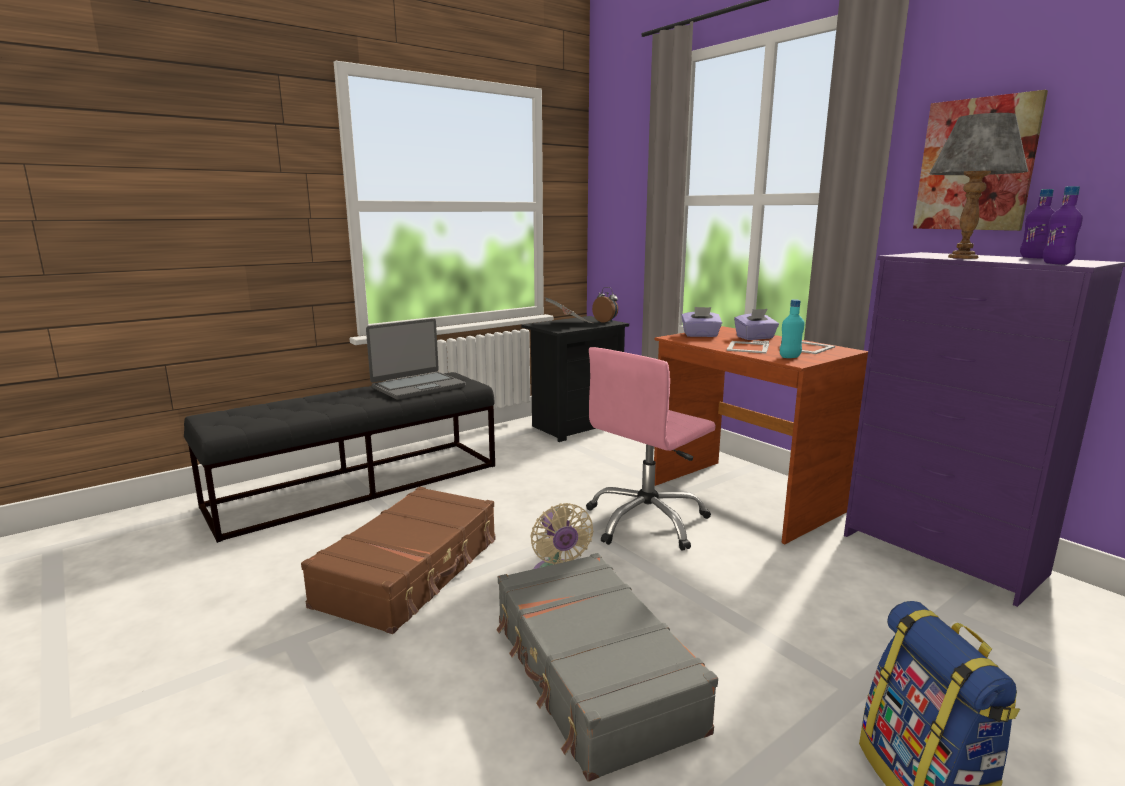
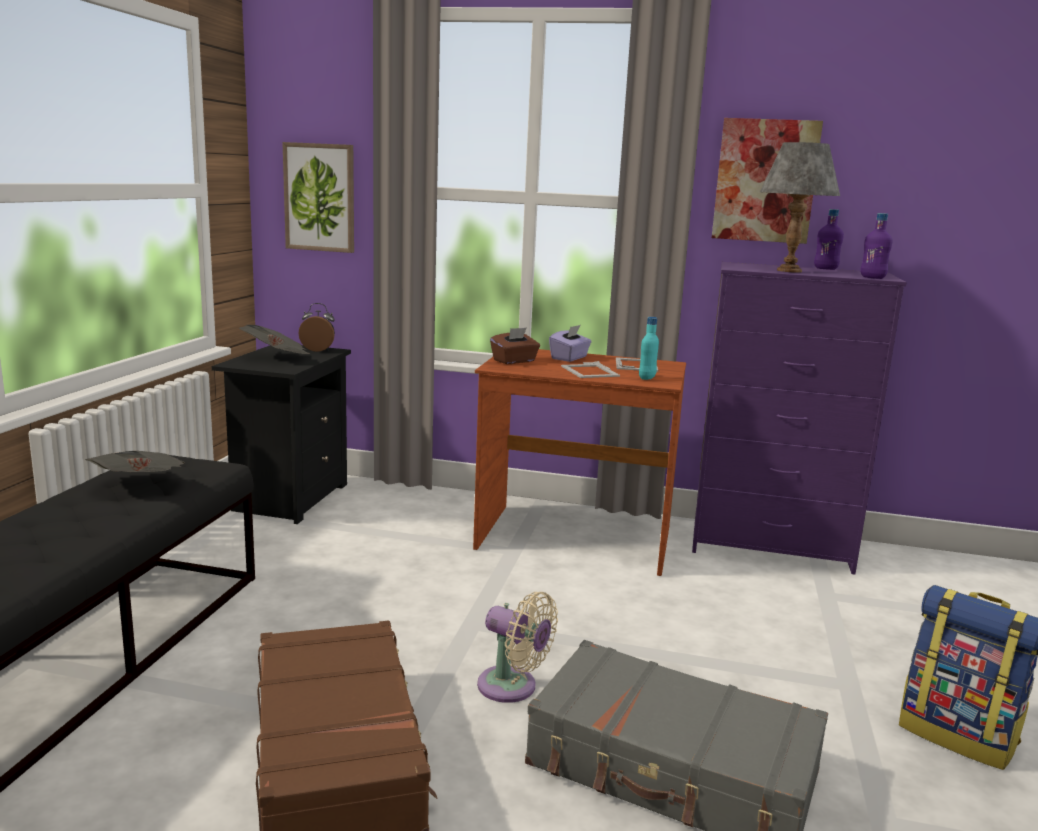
camera: 40 degrees left, 0 degrees up
laptop [366,319,466,400] -> newspaper [85,451,185,472]
pink office chair [586,347,716,551] -> none
purple tissue box [681,307,722,337] -> brown tissue box [490,328,540,364]
none -> picture [282,142,354,253]

